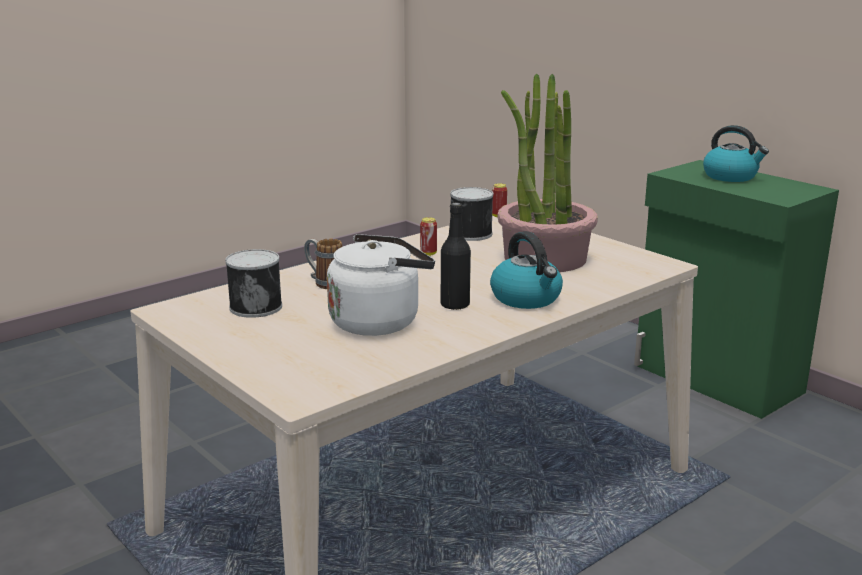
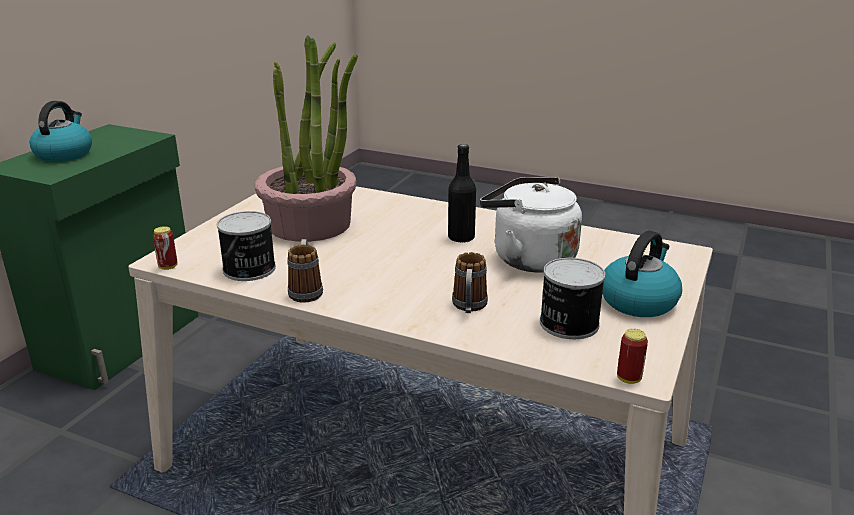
camera: 115 degrees left, 5 degrees up
can [420,217,437,256] -> can moved to [617,329,648,384]
kettle [490,231,563,309] -> kettle moved to [602,230,682,317]
none -> mug [287,239,323,303]

